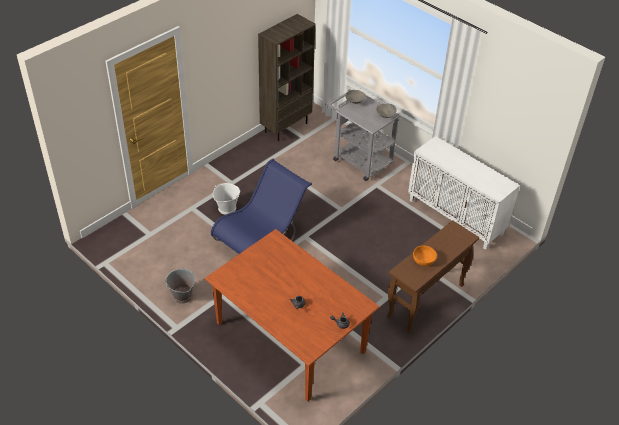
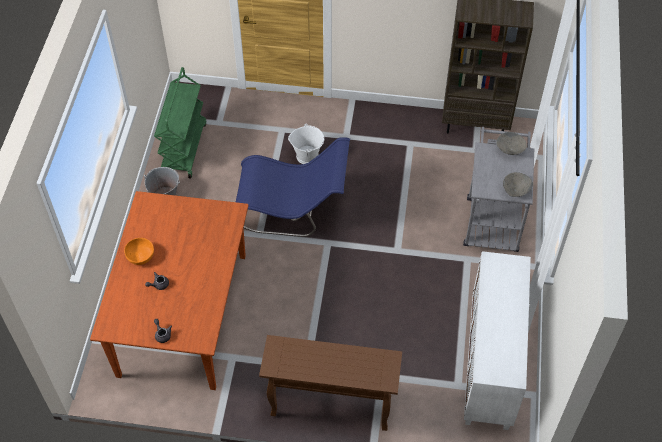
camera: 55 degrees right, 10 degrees up
orange bowl [413,246,437,266] -> orange bowl moved to [124,238,154,265]
none -> green cart [154,67,206,178]

